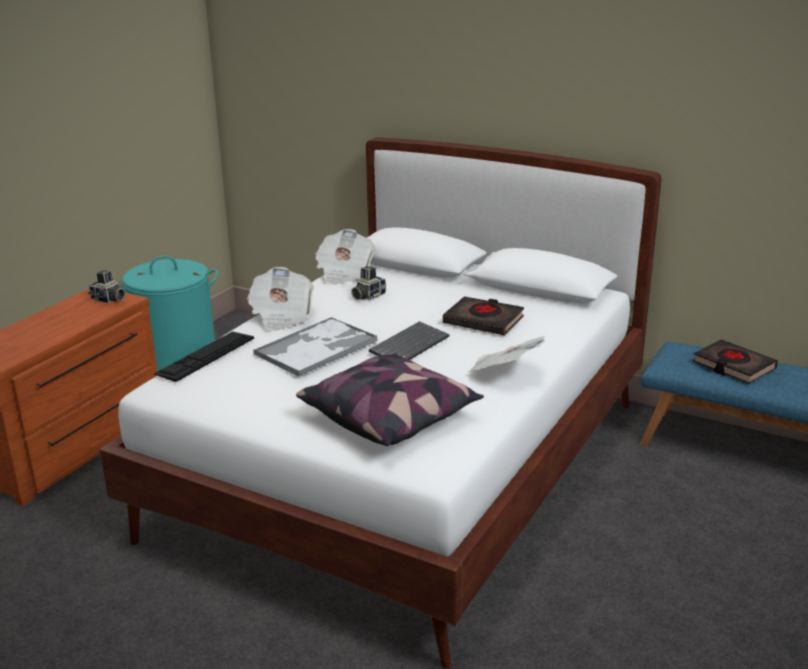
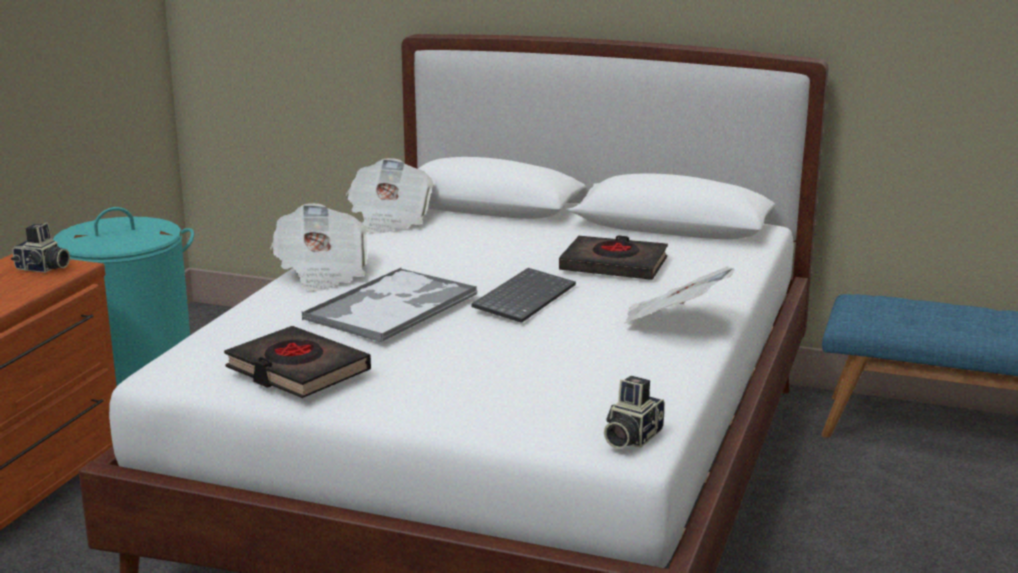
camera: 10 degrees left, 5 degrees down
keyboard [154,331,254,382] -> none
pillow [296,353,484,446] -> none
camera [351,266,386,301] -> camera moved to [604,376,665,449]
black book [693,339,778,384] -> black book moved to [224,326,371,398]

